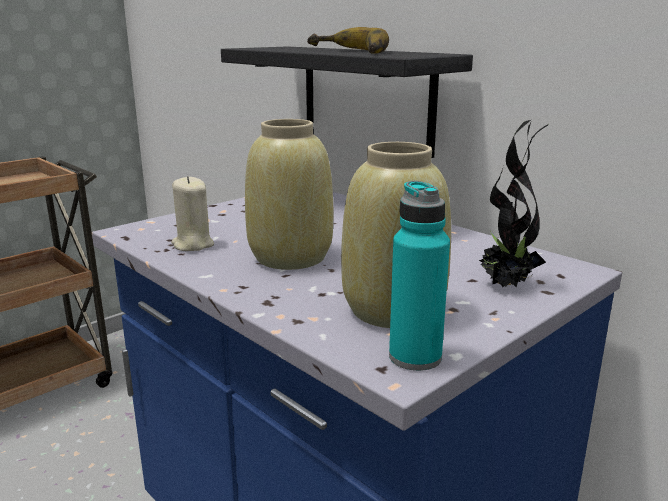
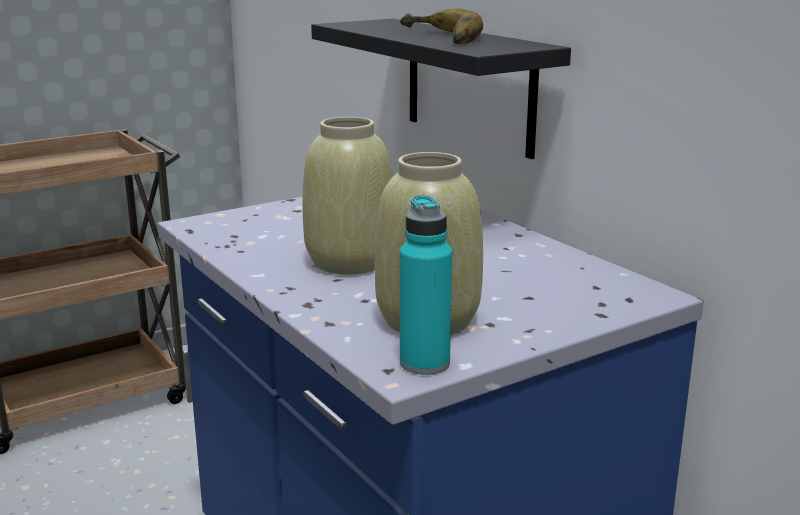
camera: 10 degrees right, 0 degrees up
beige candle [171,176,214,251] -> none
potted plant [479,120,548,288] -> none

